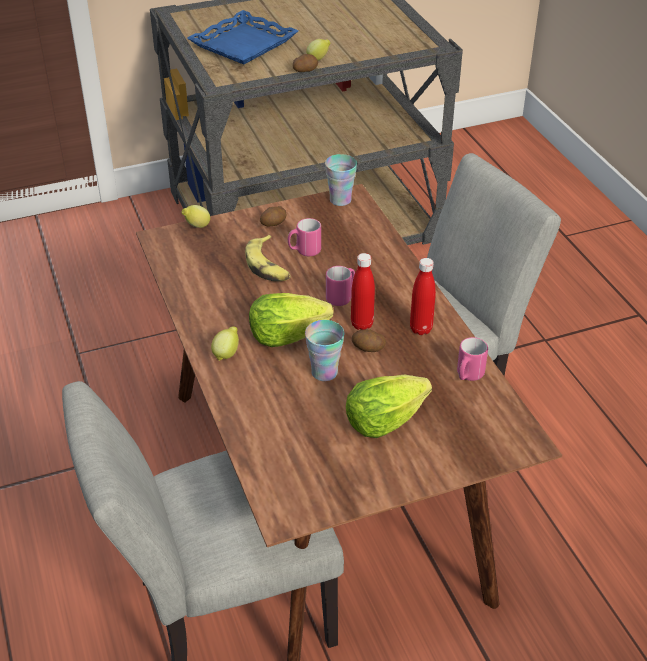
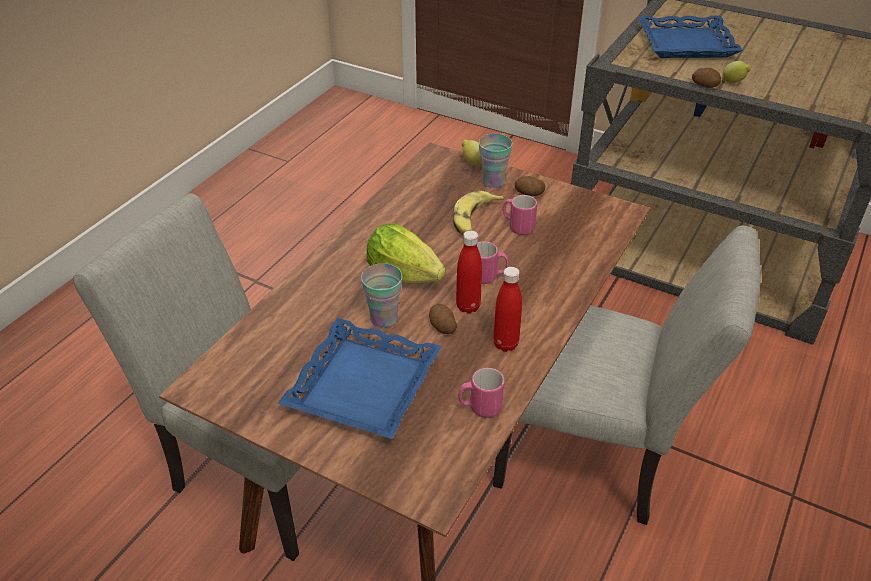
camera: 50 degrees right, 0 degrees up
lemon [211,327,239,361] -> none
cup [325,154,357,206] -> cup moved to [479,134,513,188]
lettuce [346,375,432,438] -> blue tray [278,318,442,439]

